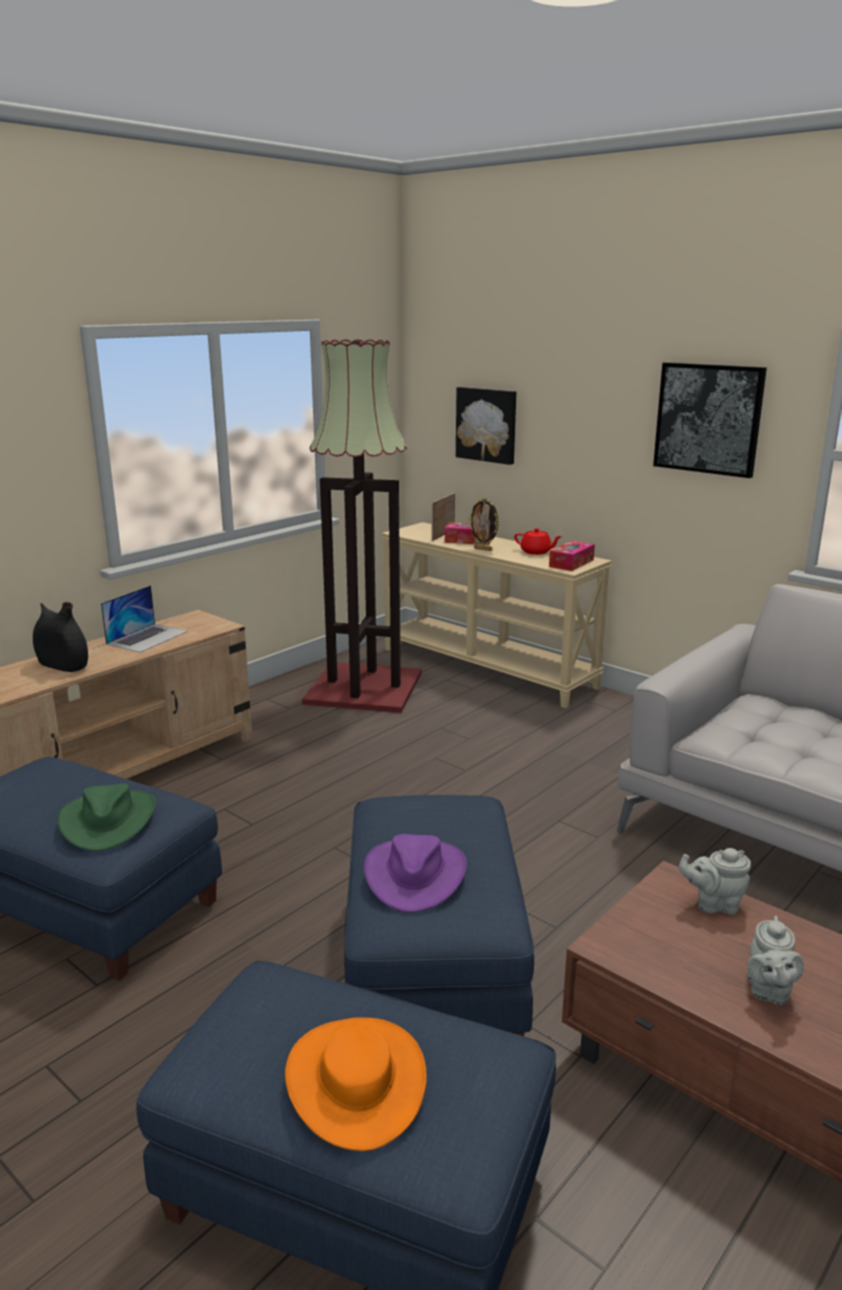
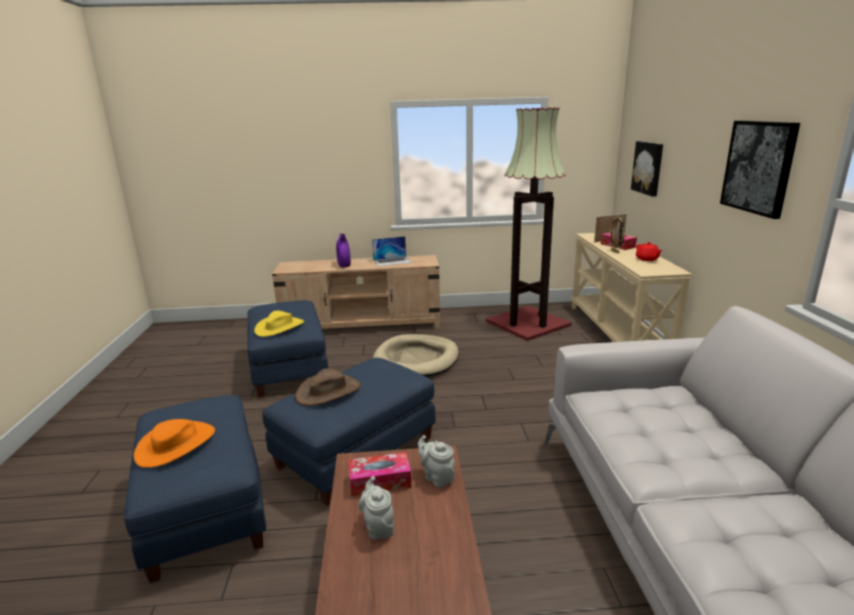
camera: 45 degrees right, 0 degrees up
black vase [33,602,88,672] -> purple vase [336,233,351,267]
green hat [58,784,156,851] -> yellow hat [254,311,304,337]
purple hat [364,834,467,913] -> brown hat [295,368,361,406]
tissue box [549,541,595,571] -> tissue box moved to [349,452,411,496]
grey teapot [747,916,804,1005] -> grey teapot turned 105 degrees clockwise [358,476,394,540]
none -> beige dog bed [373,334,459,377]

